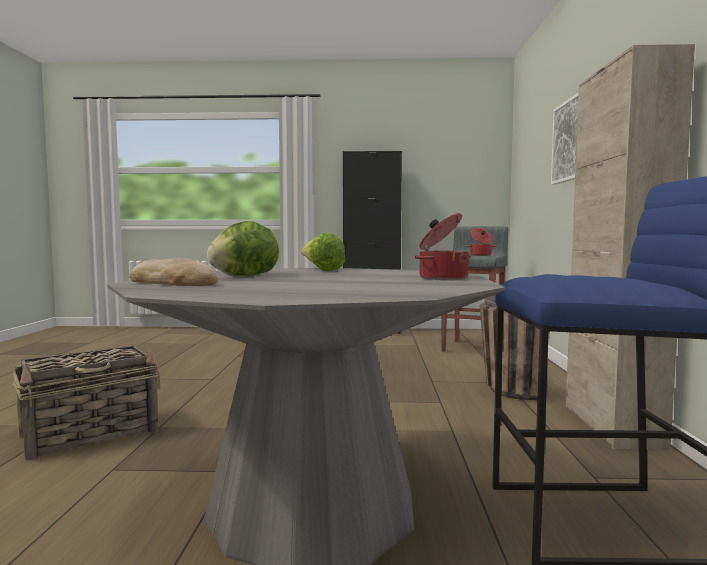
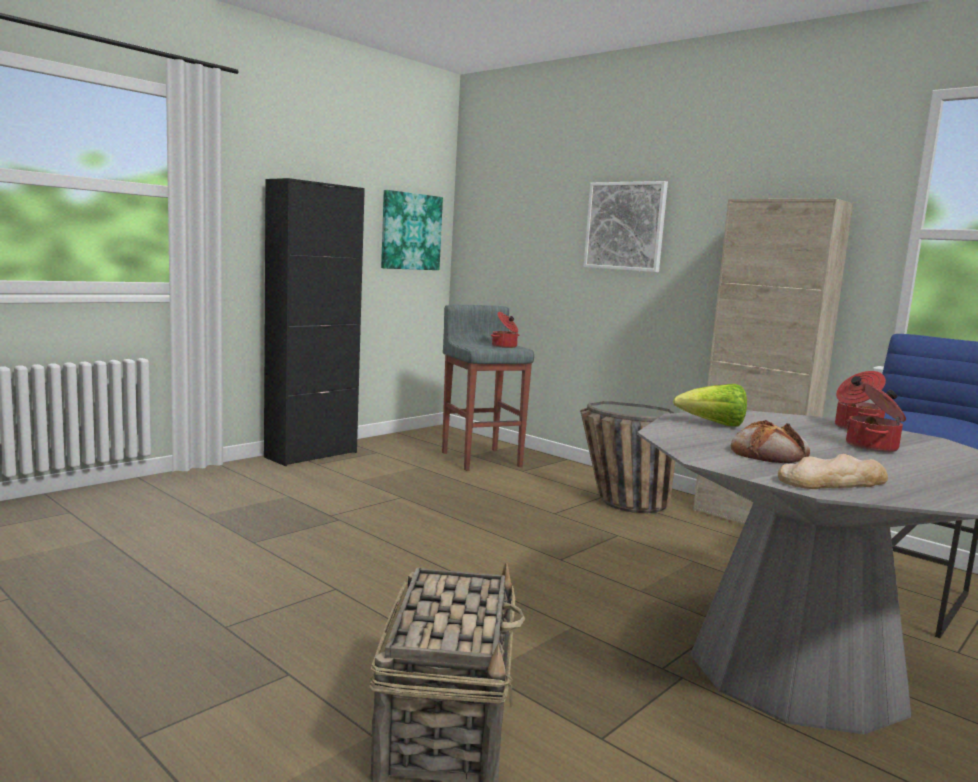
camera: 50 degrees left, 5 degrees up
lettuce [207,221,279,276] -> bread [731,420,810,463]
none -> picture [381,190,443,270]
none -> cooking pot [846,382,906,452]

